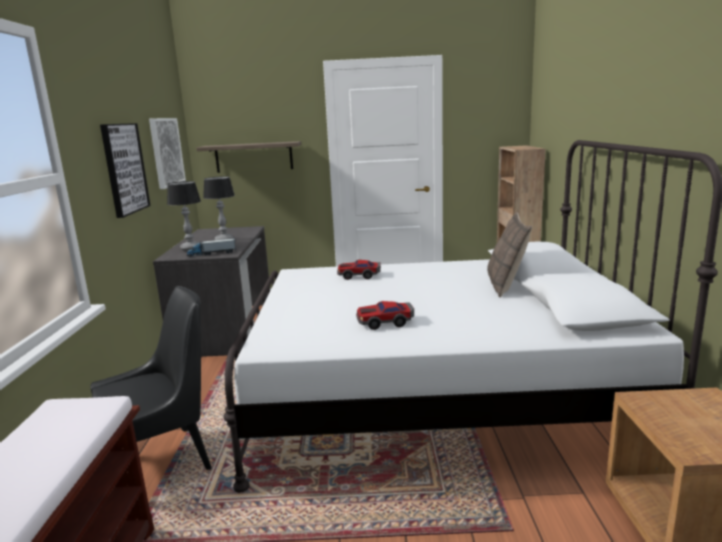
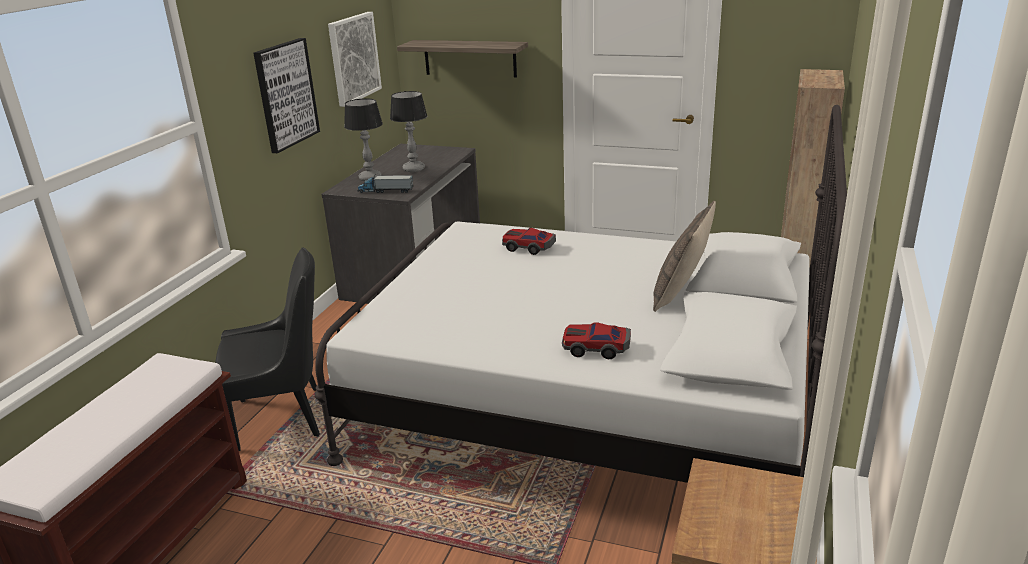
camera: 20 degrees right, 10 degrees up
toy car [356,301,414,330] -> toy car moved to [562,322,631,359]

